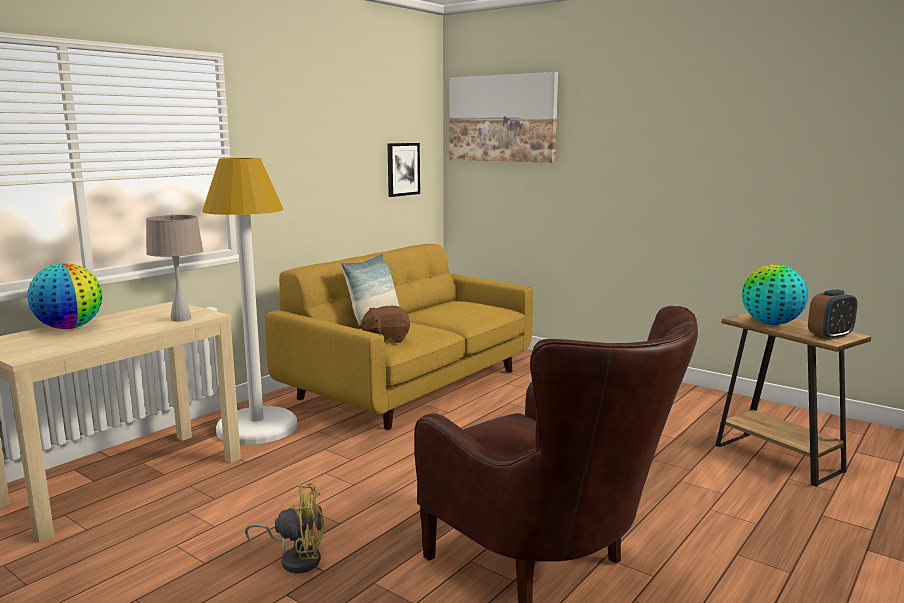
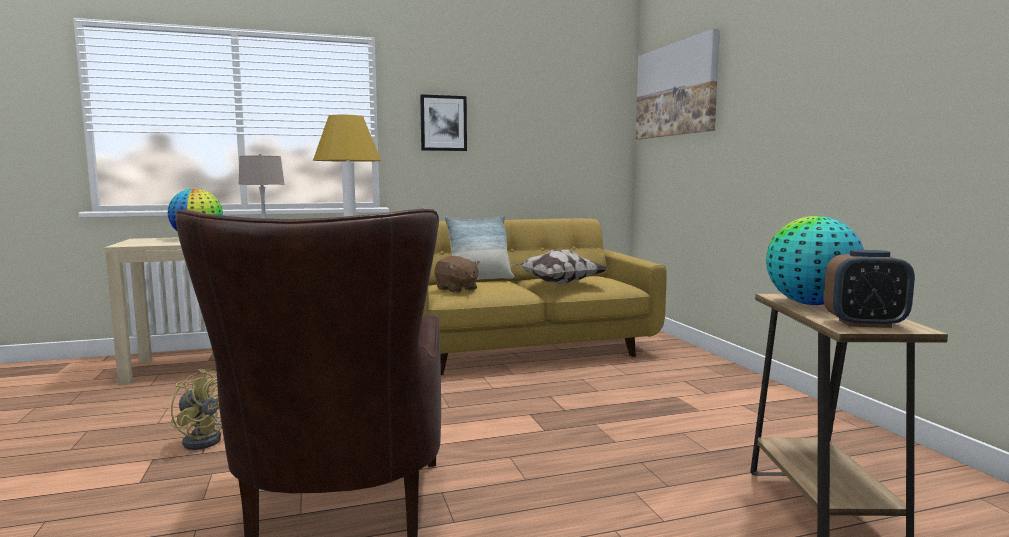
camera: 35 degrees right, 5 degrees down
brown plush toy [359,306,410,343] -> brown plush toy turned 150 degrees counterclockwise [434,256,480,293]
picture [387,143,420,197] -> picture moved to [420,94,467,151]
none -> pillow [511,250,607,284]

